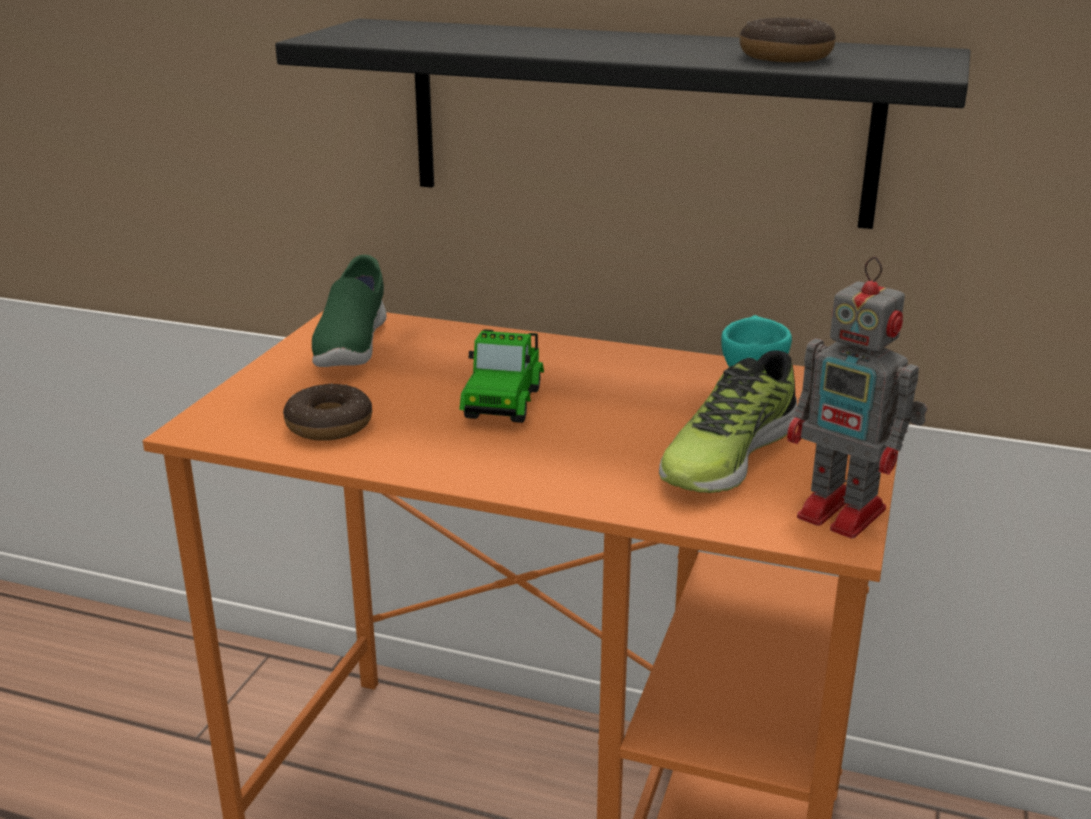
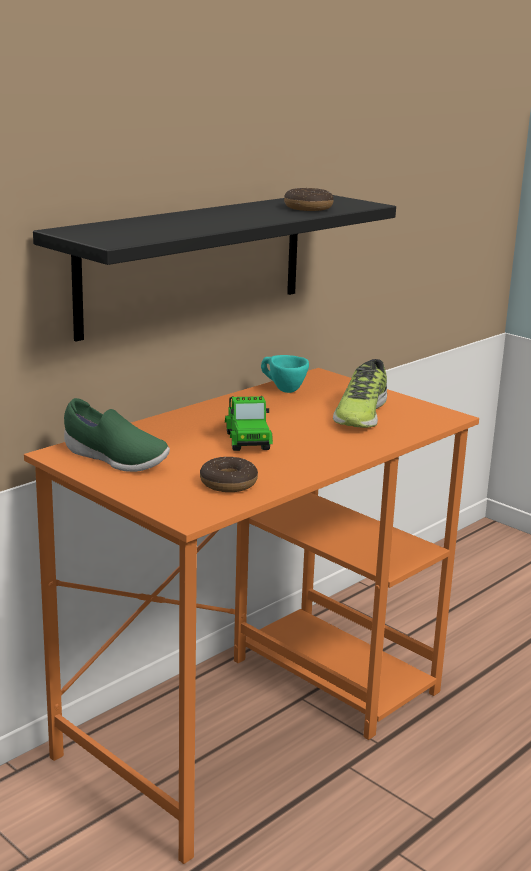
camera: 65 degrees left, 5 degrees down
toy car [459,329,544,423] -> toy car turned 45 degrees clockwise [225,396,273,451]
shoe [659,350,797,493] -> shoe turned 45 degrees clockwise [333,359,387,428]
toy robot [787,257,927,538] -> none

